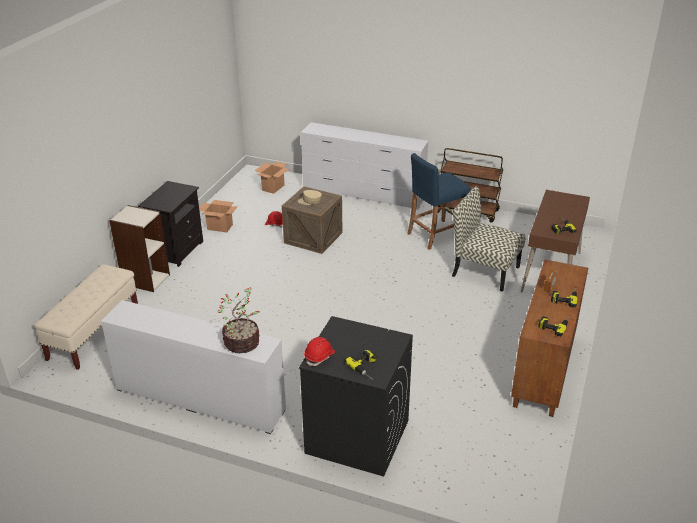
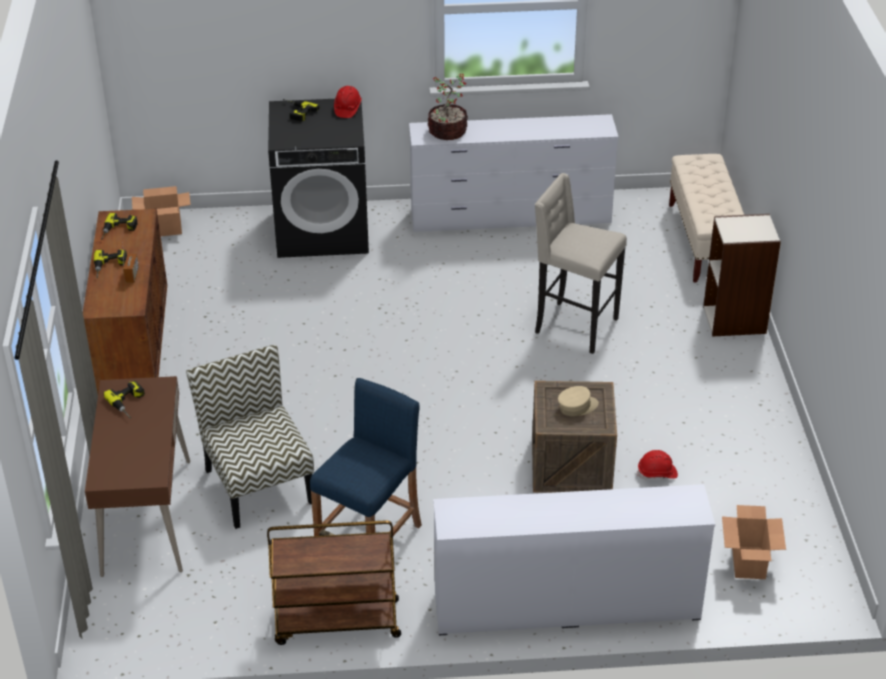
camera: 155 degrees right, 5 degrees up
black nightstand [138,181,203,267] -> none
cardboard box [199,200,238,233] -> cardboard box moved to [132,186,191,236]
chair [452,186,526,292] -> chair turned 120 degrees counterclockwise [186,345,314,529]
none -> beige stool [535,173,627,354]

